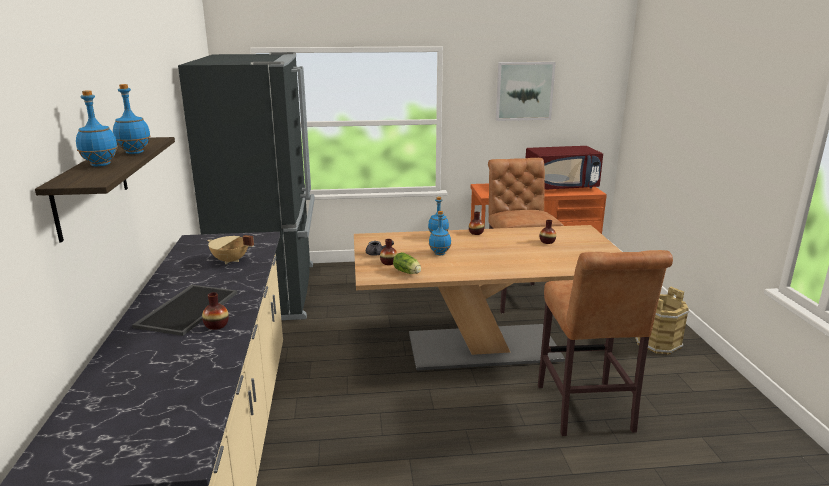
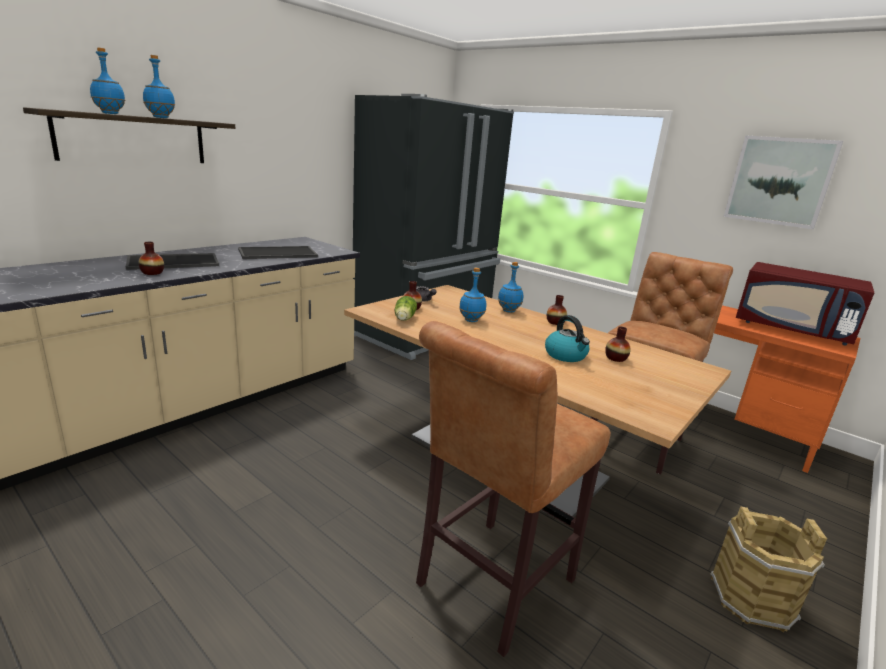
camera: 45 degrees right, 0 degrees up
beige cooking pot [207,235,254,264] -> tray [238,246,318,259]
none -> kettle [545,315,590,362]

